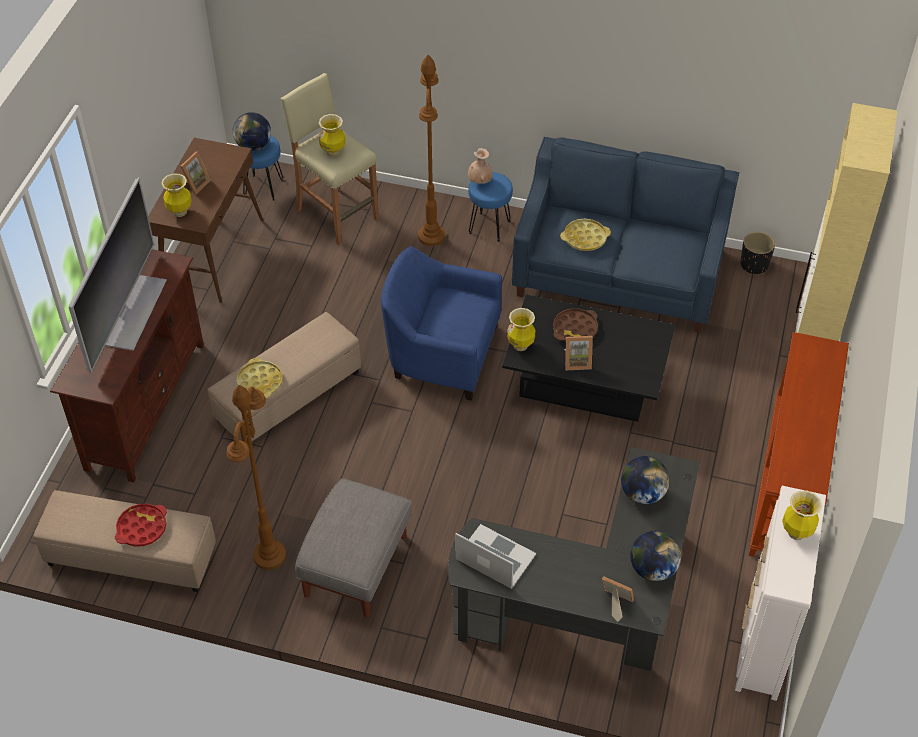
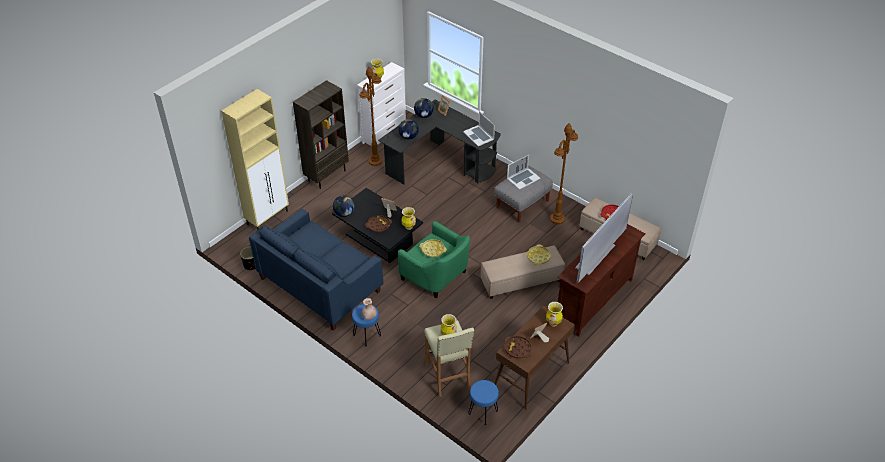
camera: 155 degrees left, 5 degrees down
globe [233,112,271,151] -> globe moved to [333,195,354,217]
blue armchair [381,246,502,400] -> green armchair [398,221,470,298]
brown floor lamp [418,55,445,246] -> brown floor lamp moved to [359,67,382,166]
yellow tray [560,218,611,251] -> yellow tray moved to [419,239,447,257]
brown console table [749,332,849,557] -> brown bookcase [293,80,349,189]
none -> brown tray [504,336,532,358]
none -> laptop [507,155,540,190]

